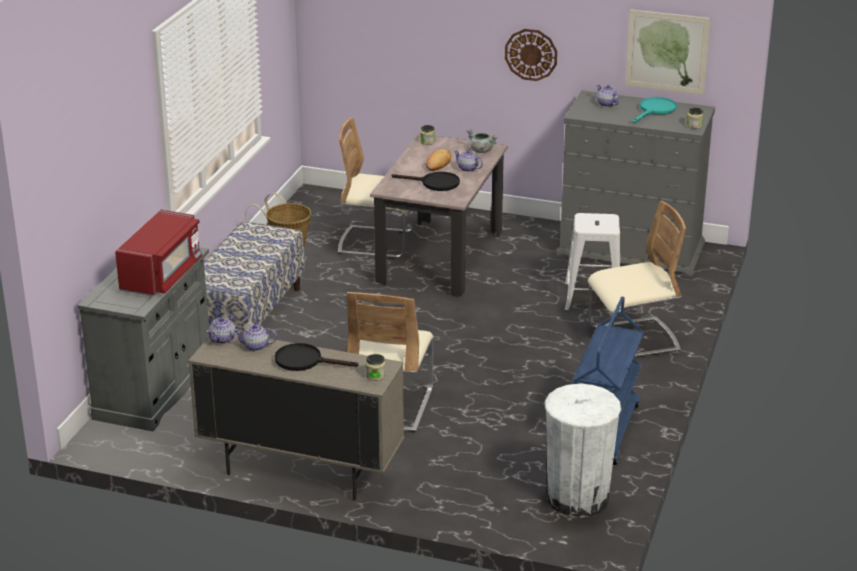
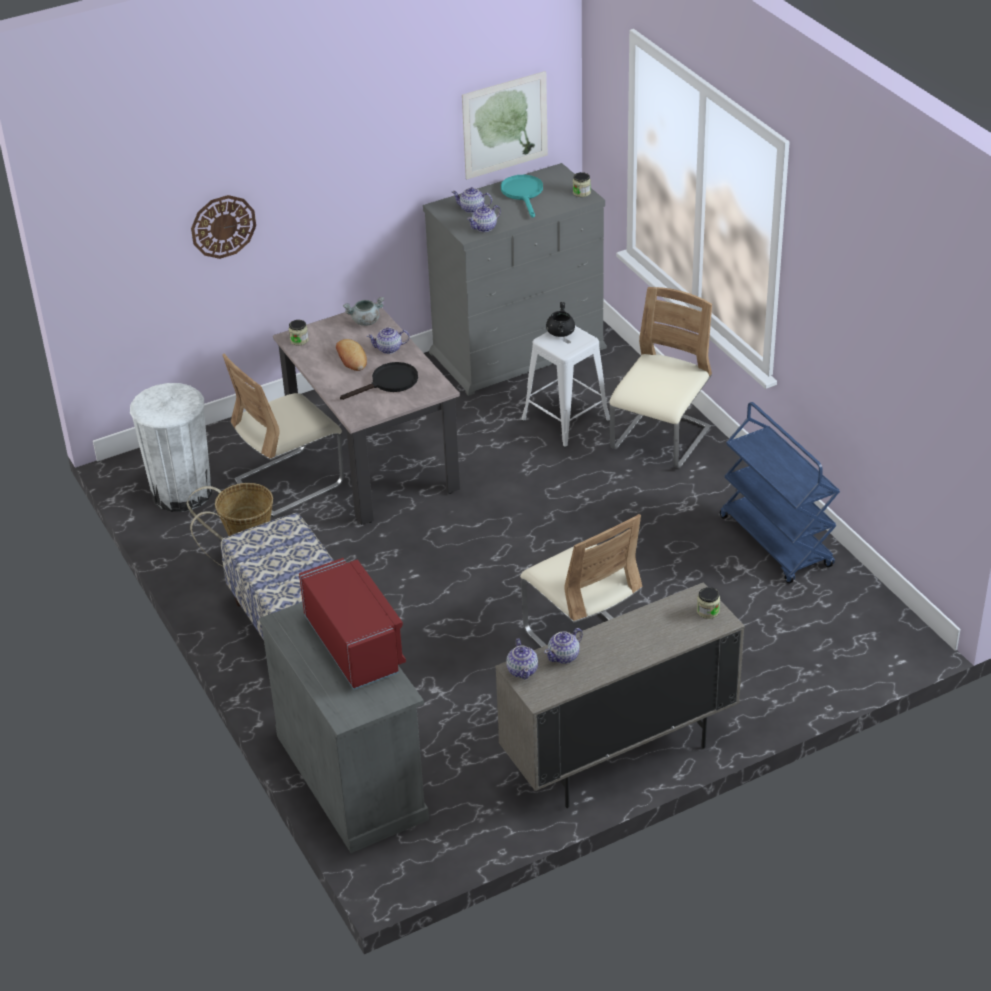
camera: 45 degrees left, 10 degrees up
black frying pan [275,343,359,371] -> none
wall clock [505,29,557,81] -> wall clock moved to [191,195,256,259]
white trash can [545,384,621,518] -> white trash can moved to [130,383,212,512]
none -> teapot [467,205,501,232]
none -> black cooking pot [546,302,575,337]

